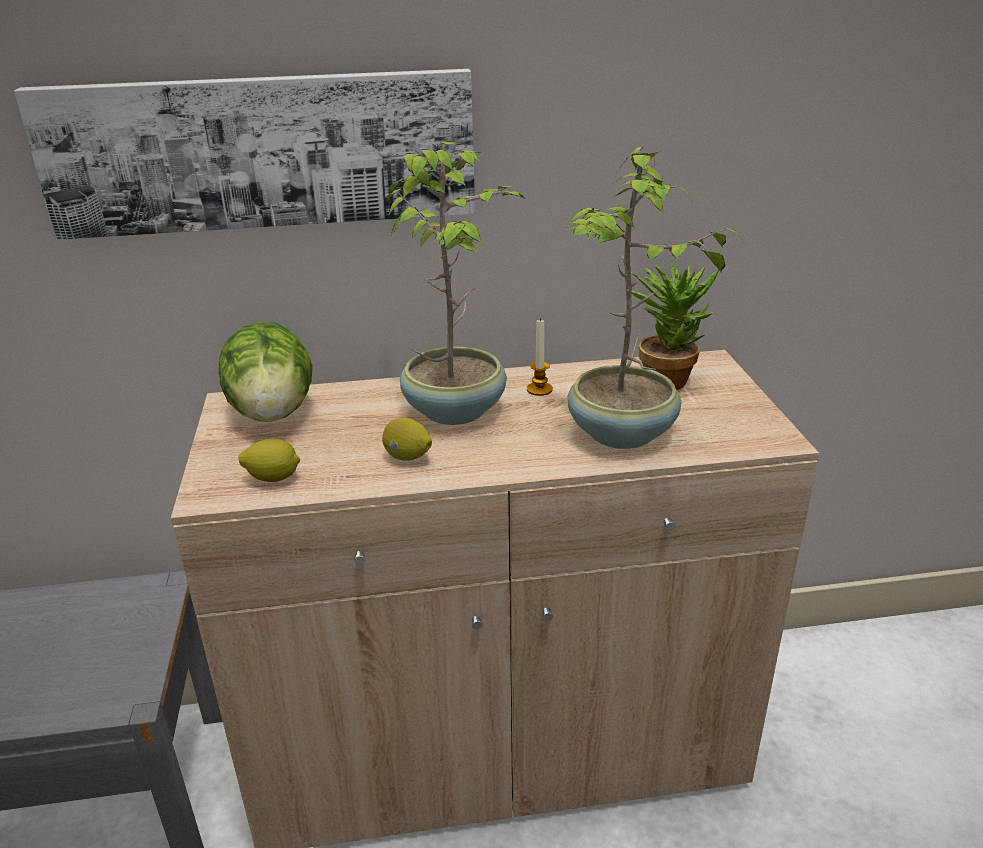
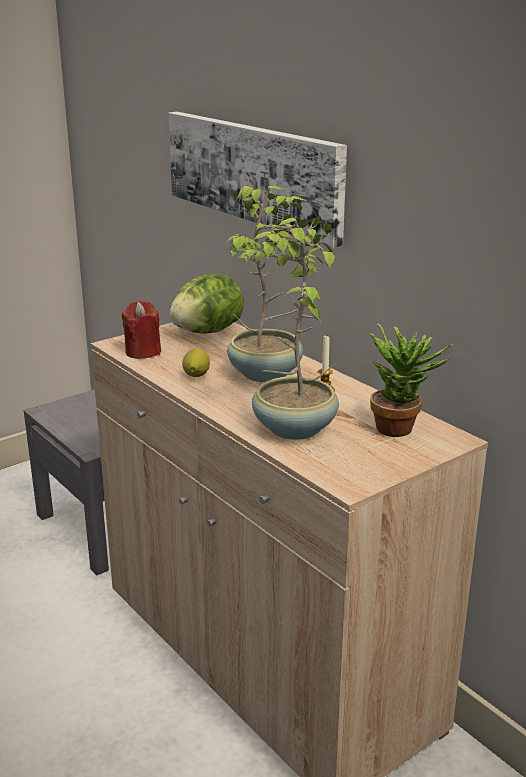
camera: 60 degrees right, 5 degrees down
lemon [238,439,300,482] -> red candle [121,301,161,359]

